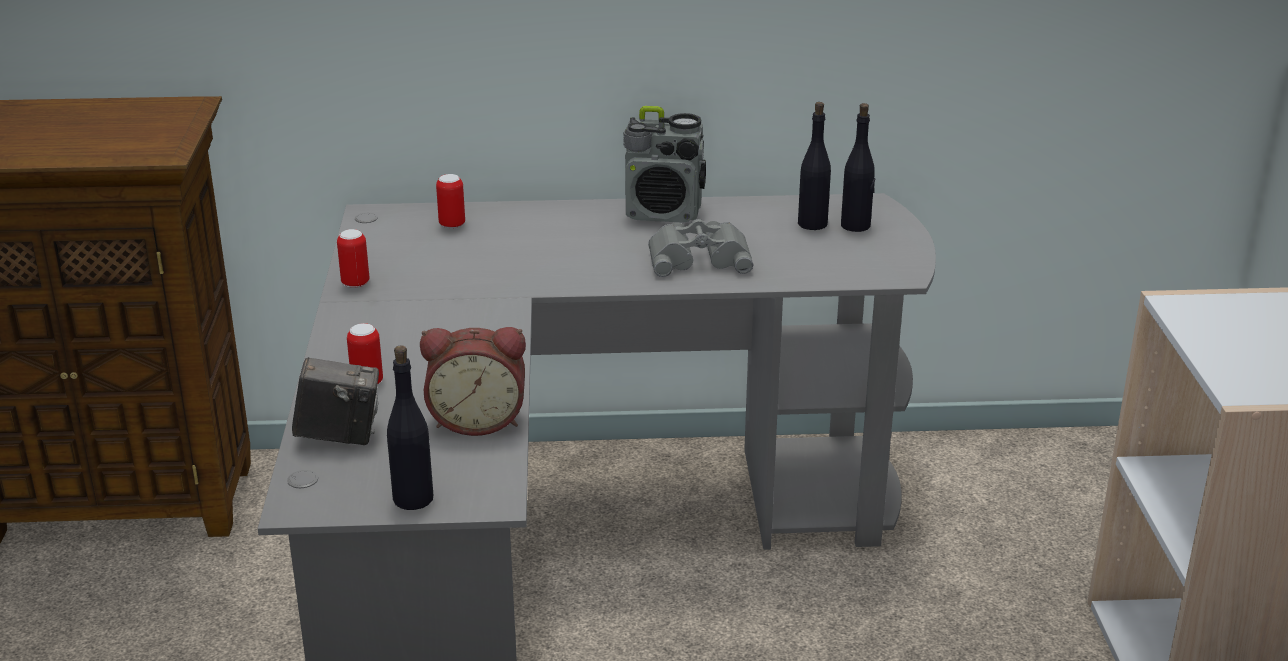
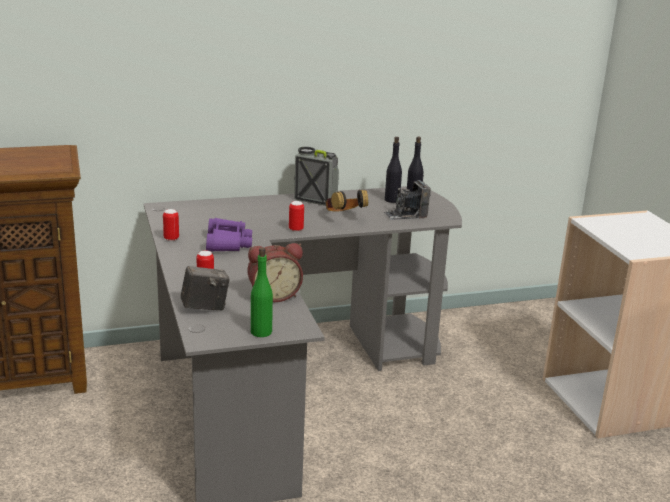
camera: 15 degrees left, 5 degrees down
black bottle [387,345,433,510] -> green bottle [251,247,273,337]
can [436,174,465,229] -> can moved to [289,201,304,232]
radio [623,106,706,223] -> radio turned 150 degrees counterclockwise [294,147,339,206]
grey binoculars [648,219,753,277] -> headphones [325,190,368,212]
none -> purple binoculars [206,218,252,252]
none -> camera [383,180,431,220]

